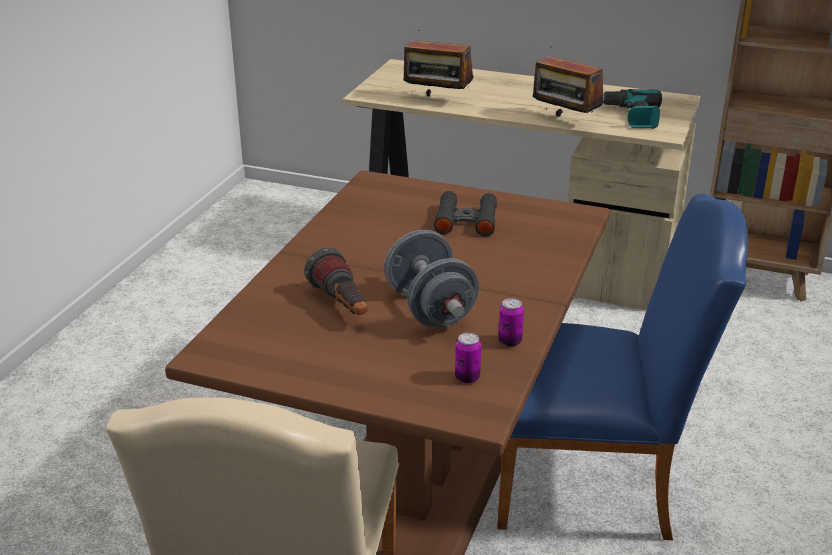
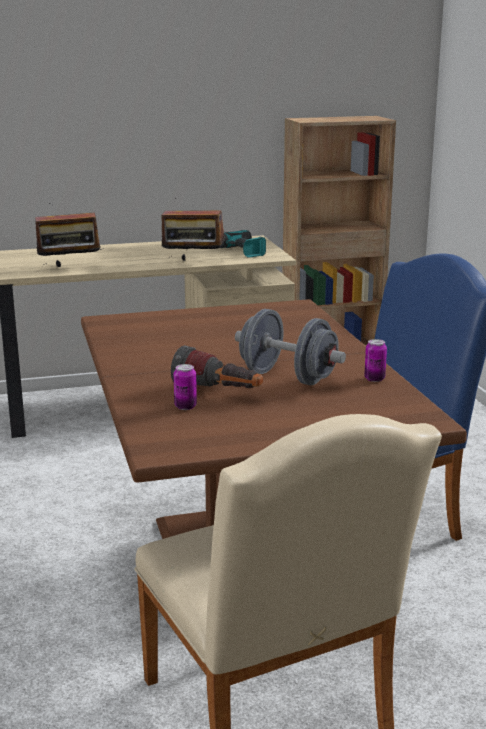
camera: 35 degrees left, 10 degrees down
black binoculars [434,191,497,236] -> none
can [455,333,481,384] -> can moved to [174,364,197,410]

